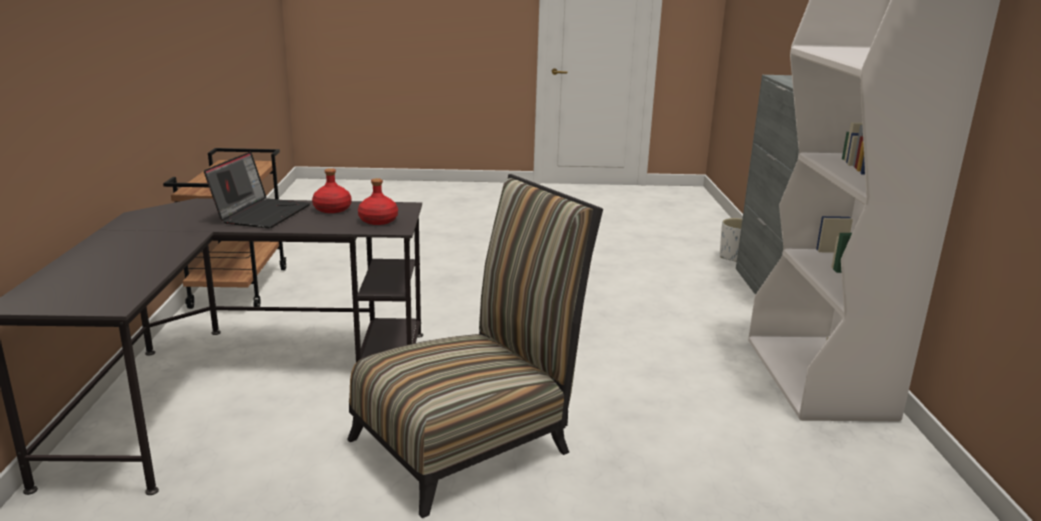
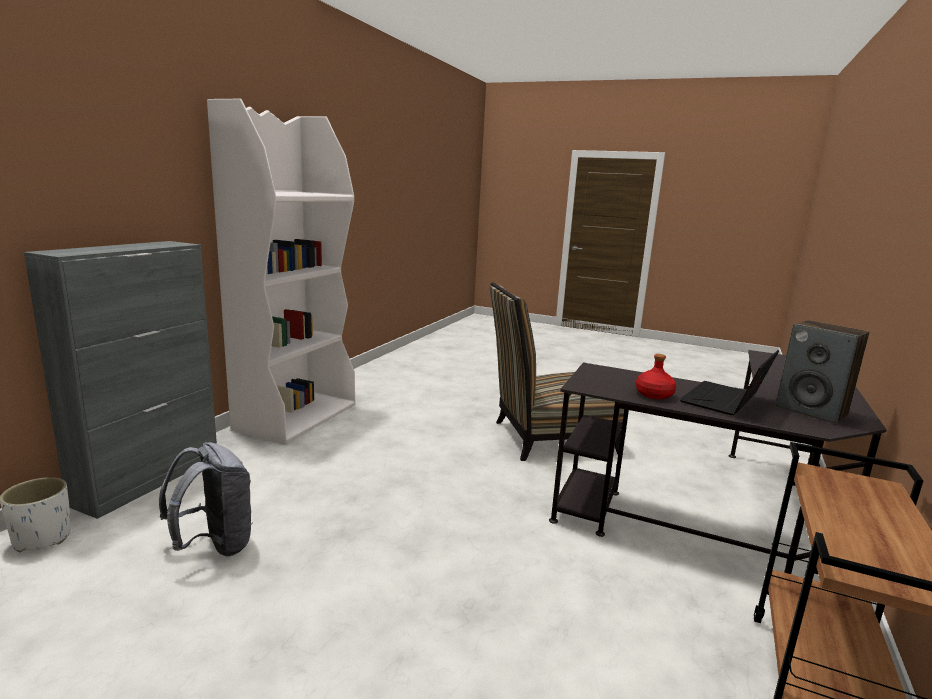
camera: 155 degrees left, 5 degrees down
red bottle [358,178,398,225] -> none
none -> grey backpack [159,442,253,557]
none -> speaker [775,320,869,424]

